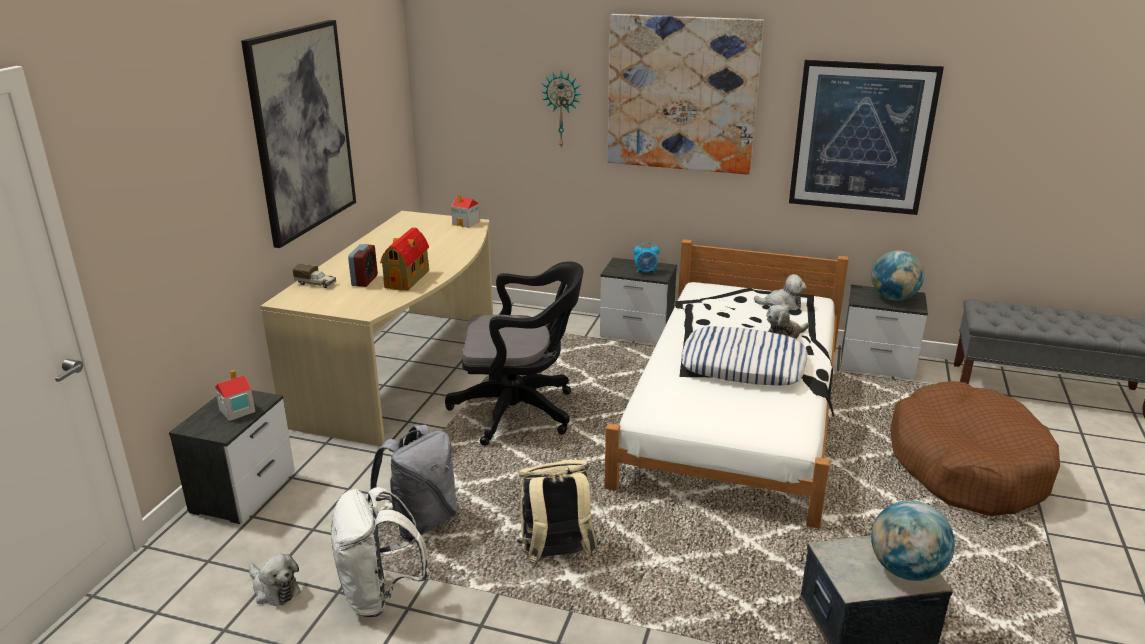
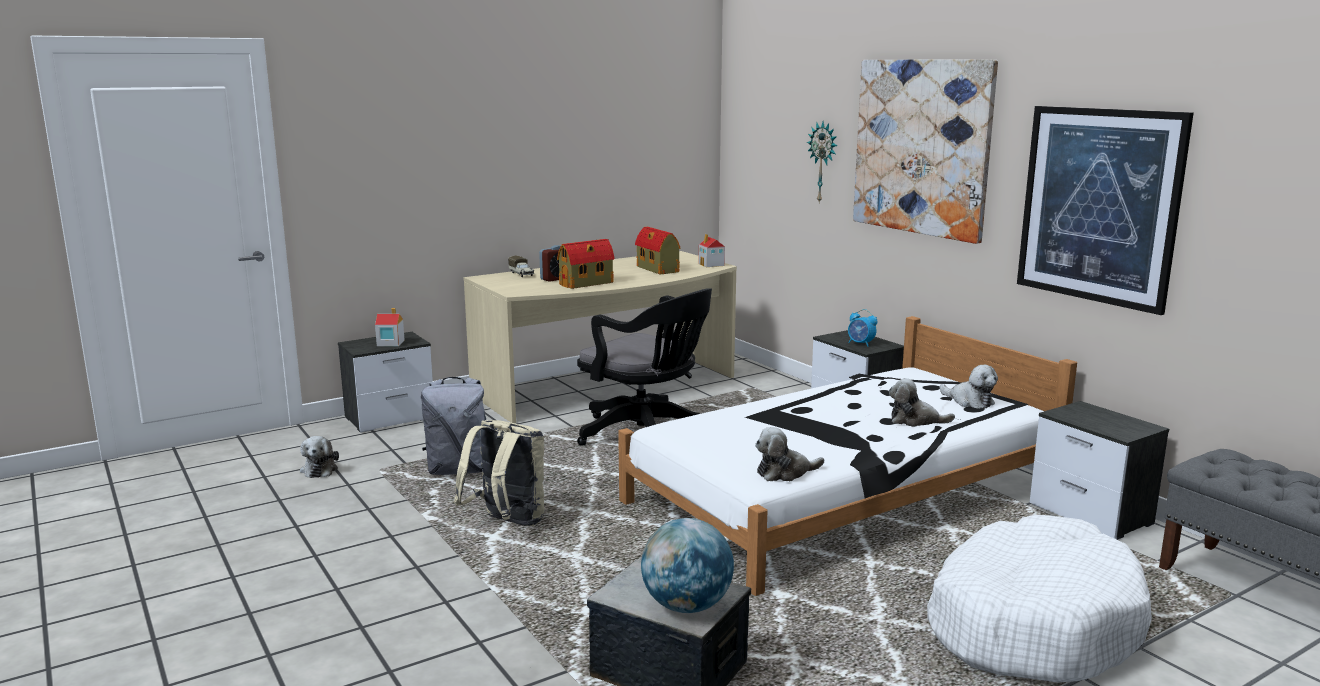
camera: 40 degrees right, 10 degrees down
picture [241,20,356,248] -> none
white backpack [331,487,430,617] -> none
pillow [681,326,808,386] -> none
globe [871,251,924,300] -> none
brown dog bed [890,381,1060,516] -> white dog bed [927,515,1152,683]
none -> toy house [635,227,681,275]
none -> plush toy [755,427,824,481]

